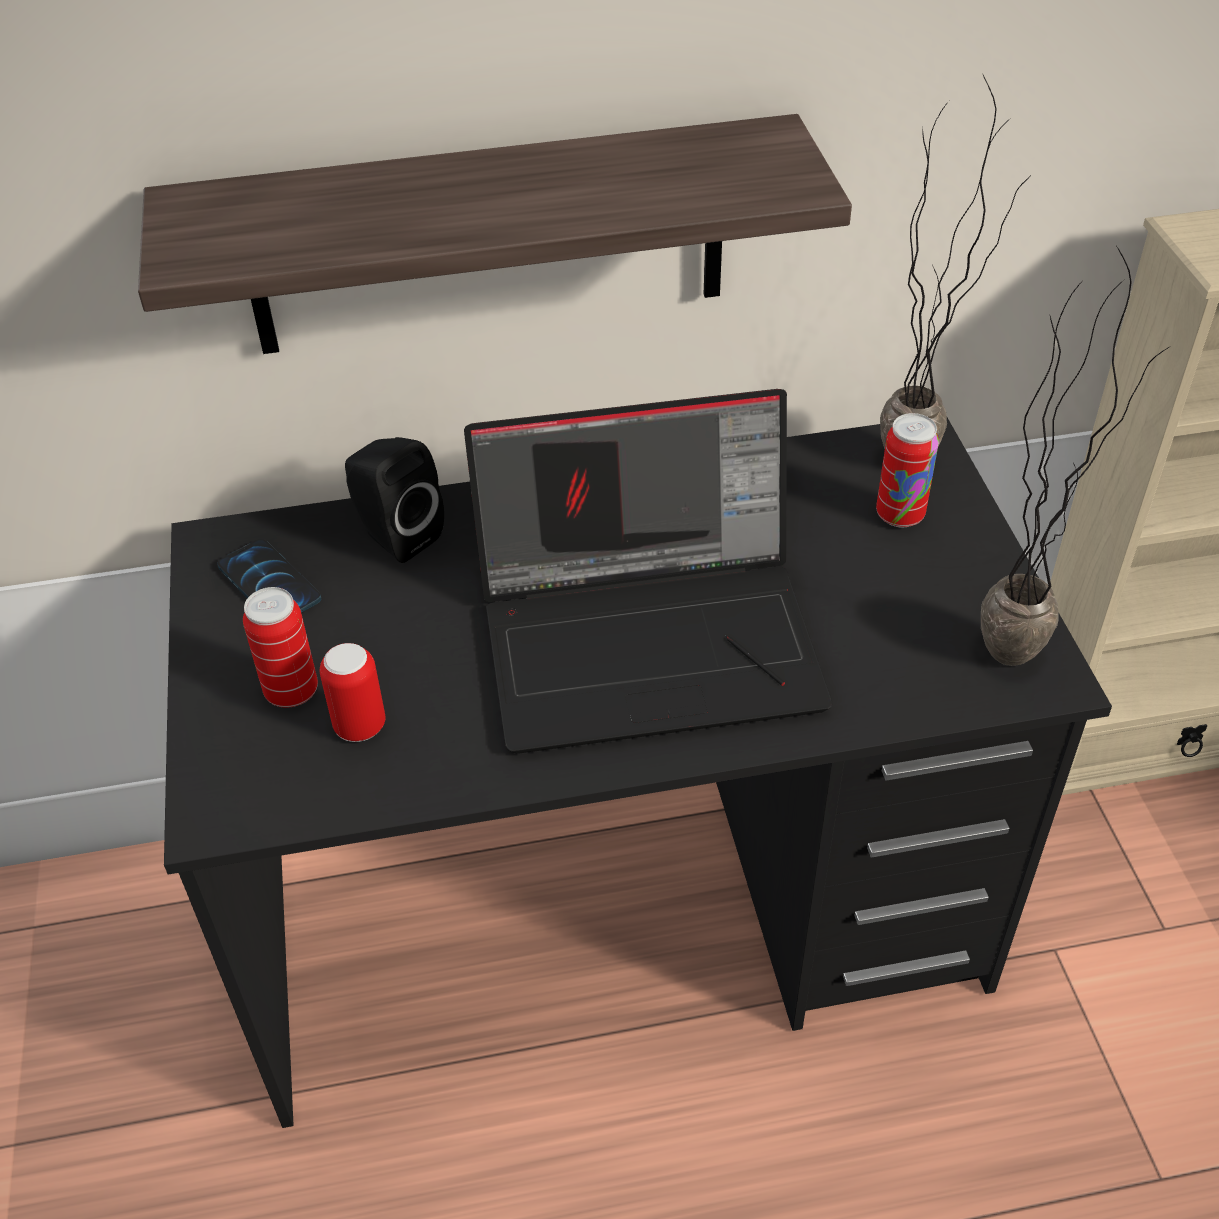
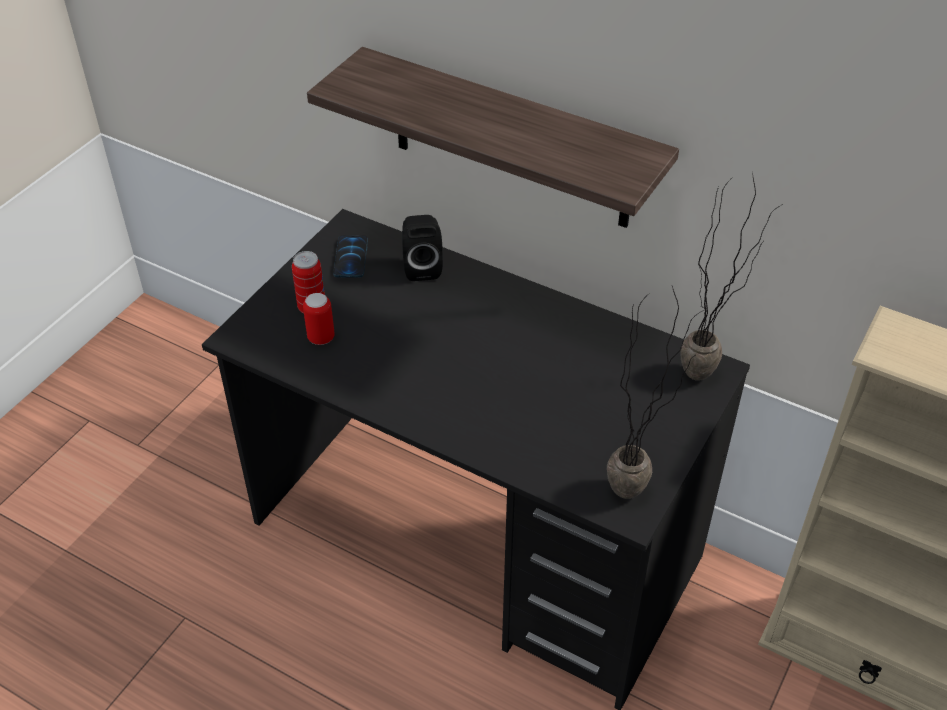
camera: 40 degrees right, 0 degrees up
laptop [464,389,832,754] -> none
can [876,413,939,527] -> none

